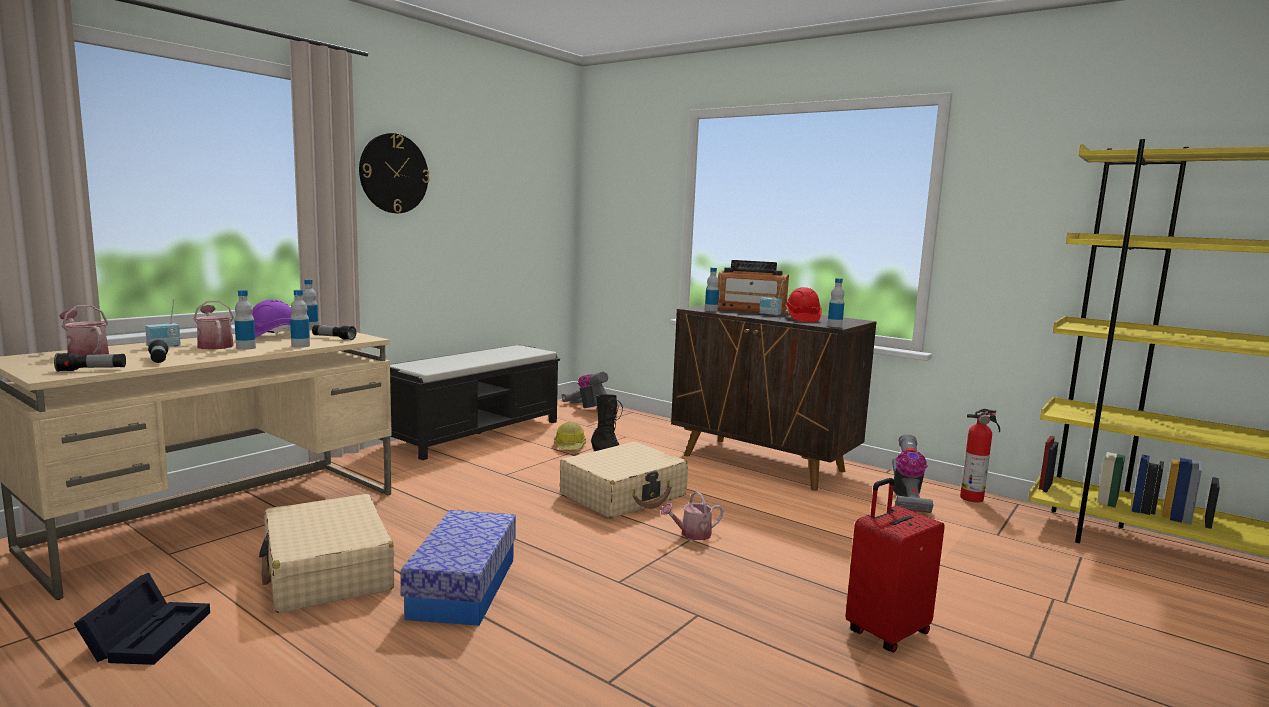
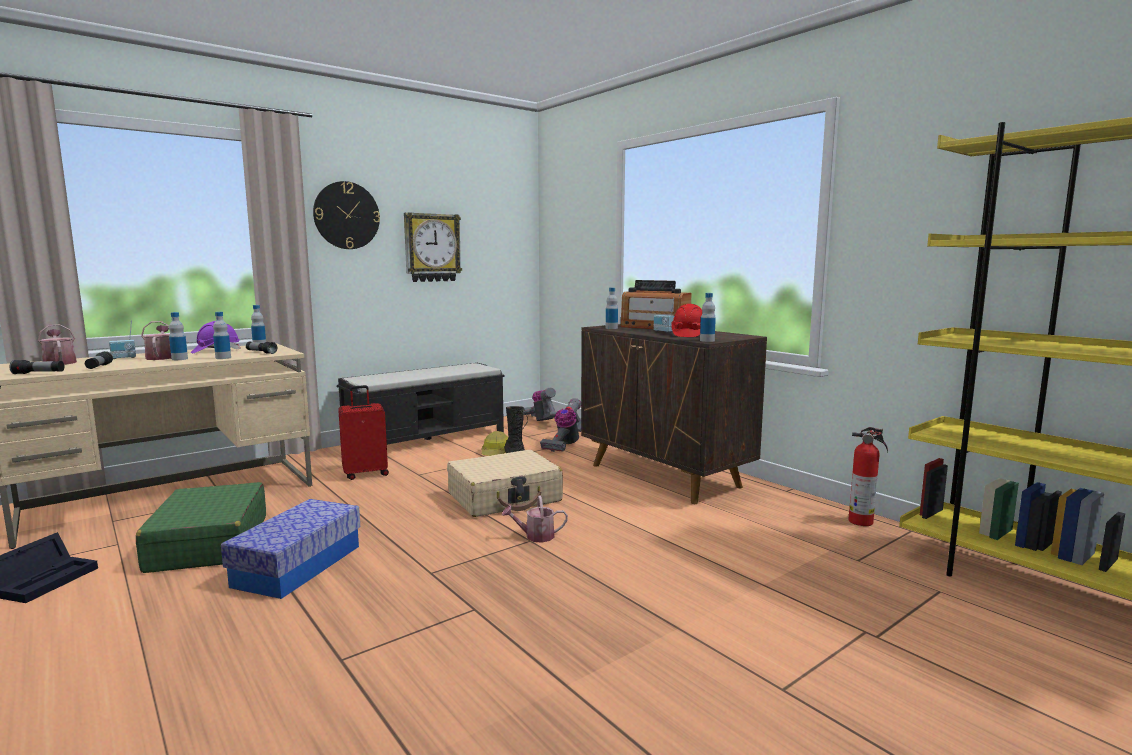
camera: 15 degrees right, 0 degrees up
beige suitcase [259,494,395,613] -> green suitcase [136,482,266,573]
red suitcase [845,478,945,653] -> red suitcase moved to [338,385,389,480]
vacuum cleaner [892,434,933,513] -> vacuum cleaner moved to [540,398,581,452]
none -> wall clock [404,212,462,282]

